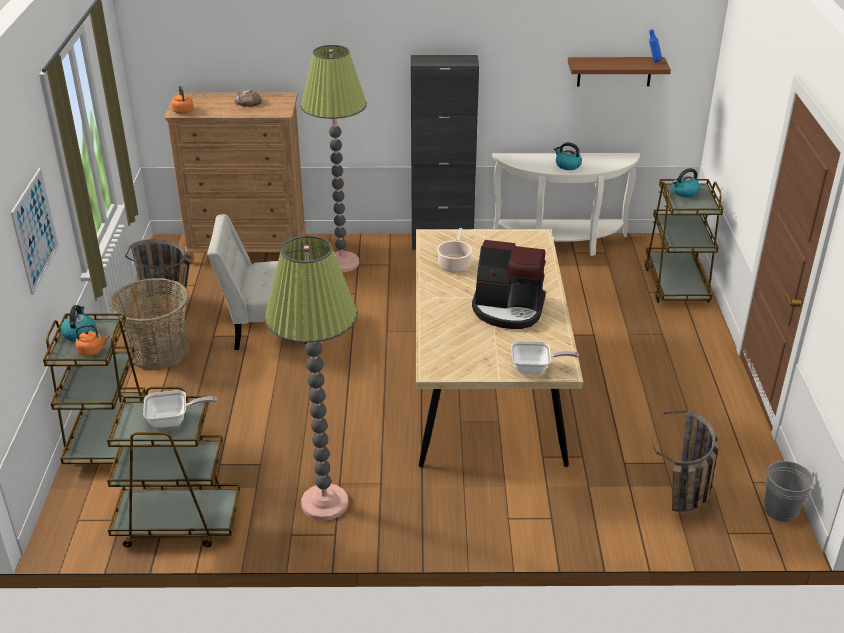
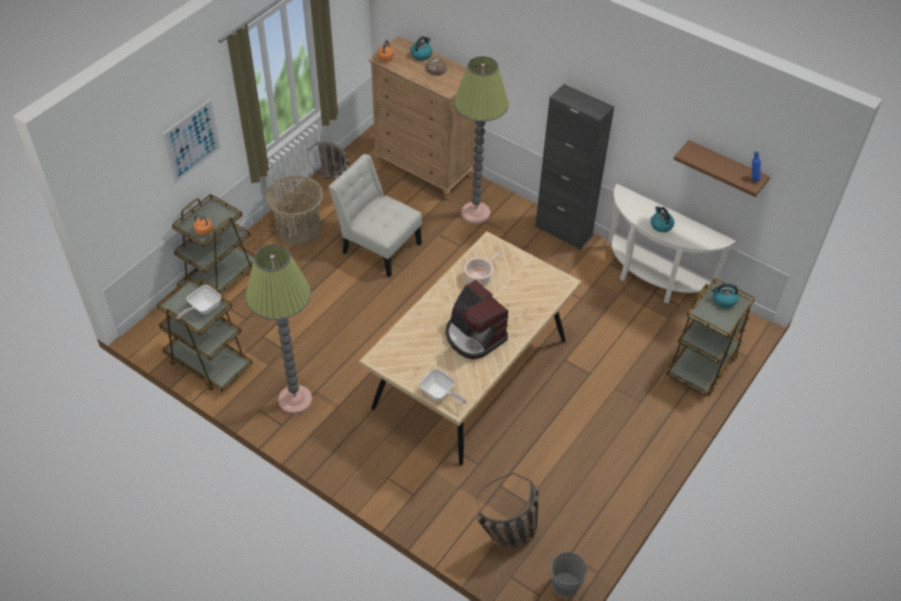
camera: 35 degrees right, 15 degrees up
kettle [61,305,96,342] -> kettle moved to [410,36,432,60]
frying pan [143,390,217,428] -> frying pan turned 105 degrees clockwise [176,285,222,320]

